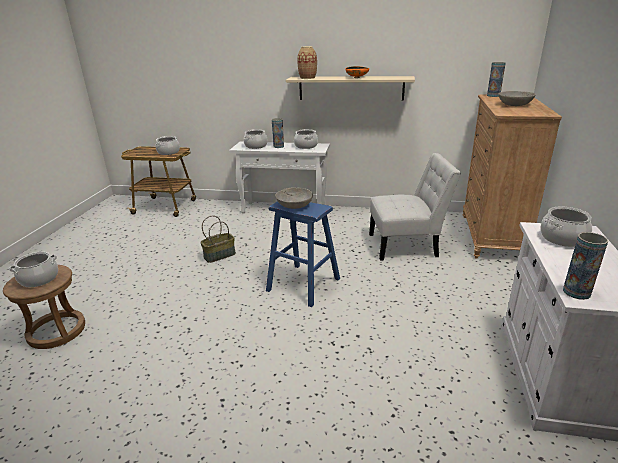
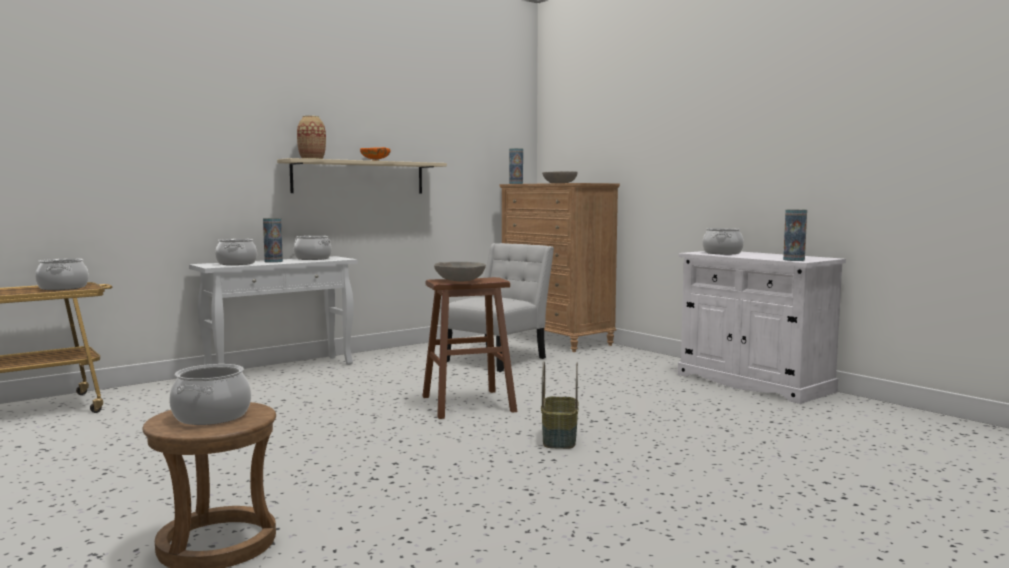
camera: 50 degrees left, 20 degrees down
basket [201,215,236,263] -> basket moved to [541,361,579,449]
blue stool [266,201,340,307] -> brown stool [422,277,517,419]

